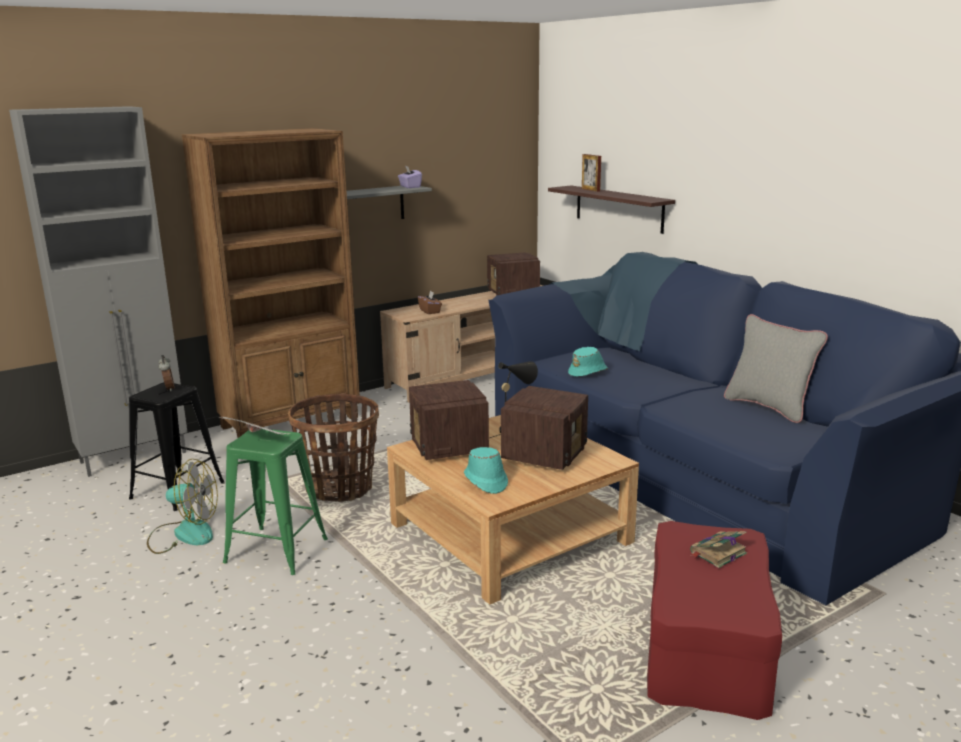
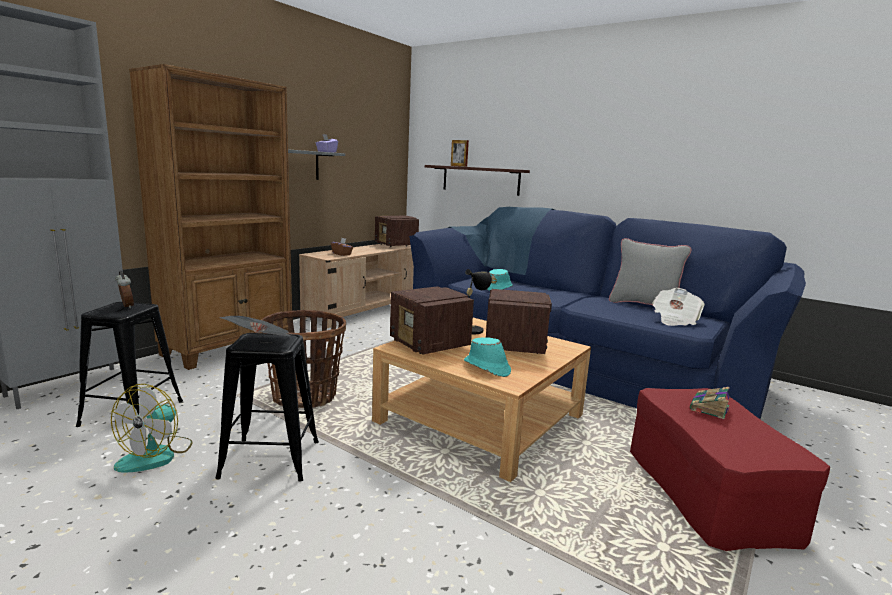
camera: 20 degrees left, 5 degrees down
fan [147,459,218,554] -> fan turned 120 degrees clockwise [111,384,193,473]
green stool [223,429,328,575] -> black stool [215,333,319,482]
none -> newspaper [652,288,705,326]

